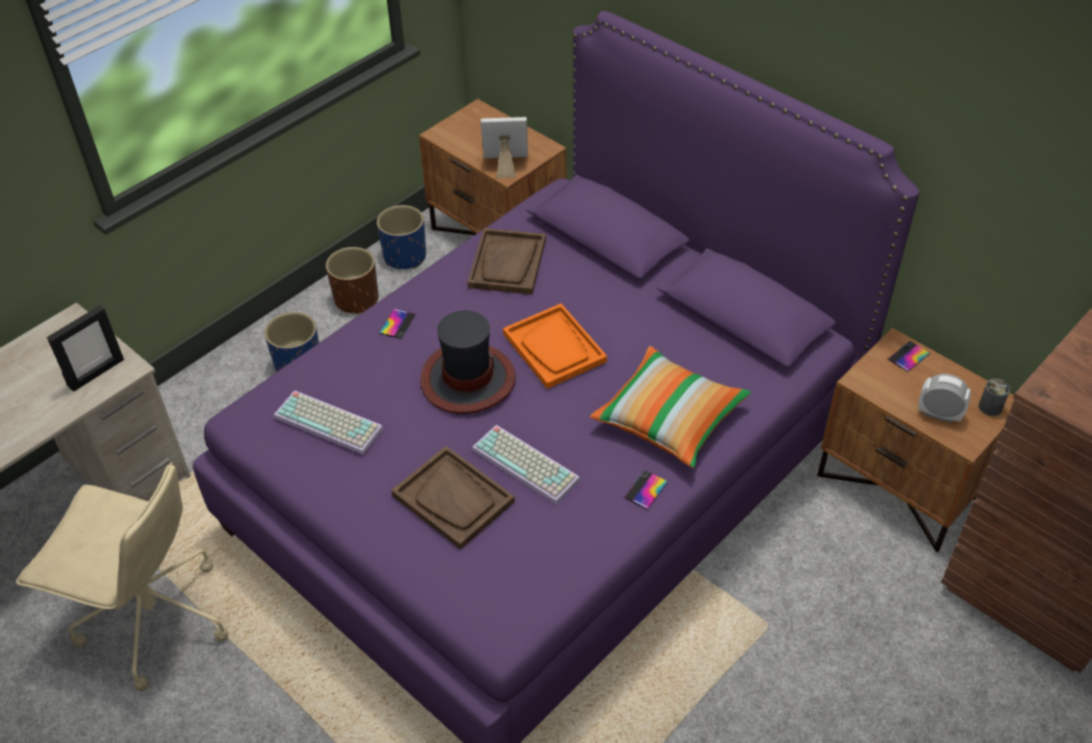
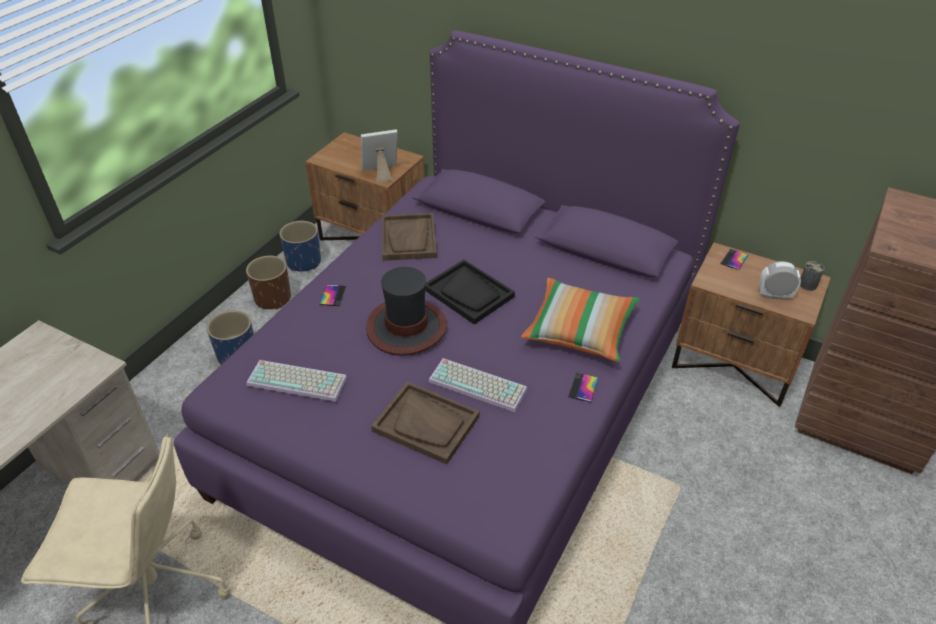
camera: 15 degrees left, 5 degrees down
picture frame [47,305,124,392] -> none
orange tray [503,304,607,389] -> black tray [425,260,515,324]

